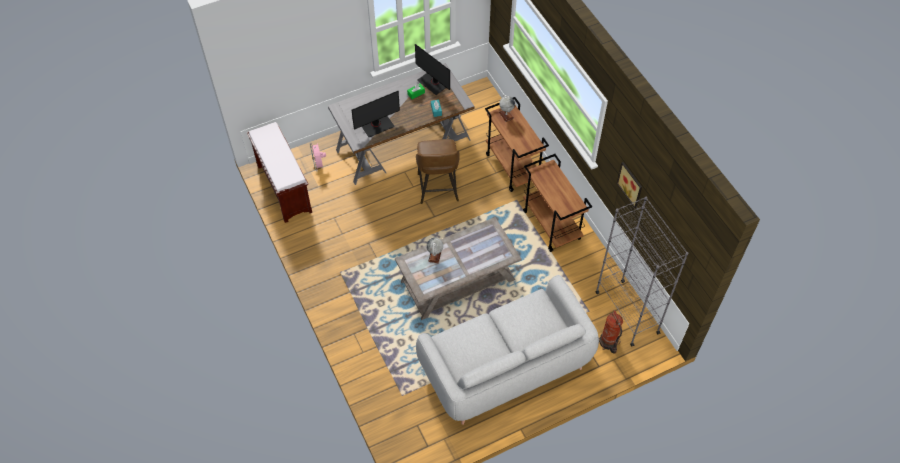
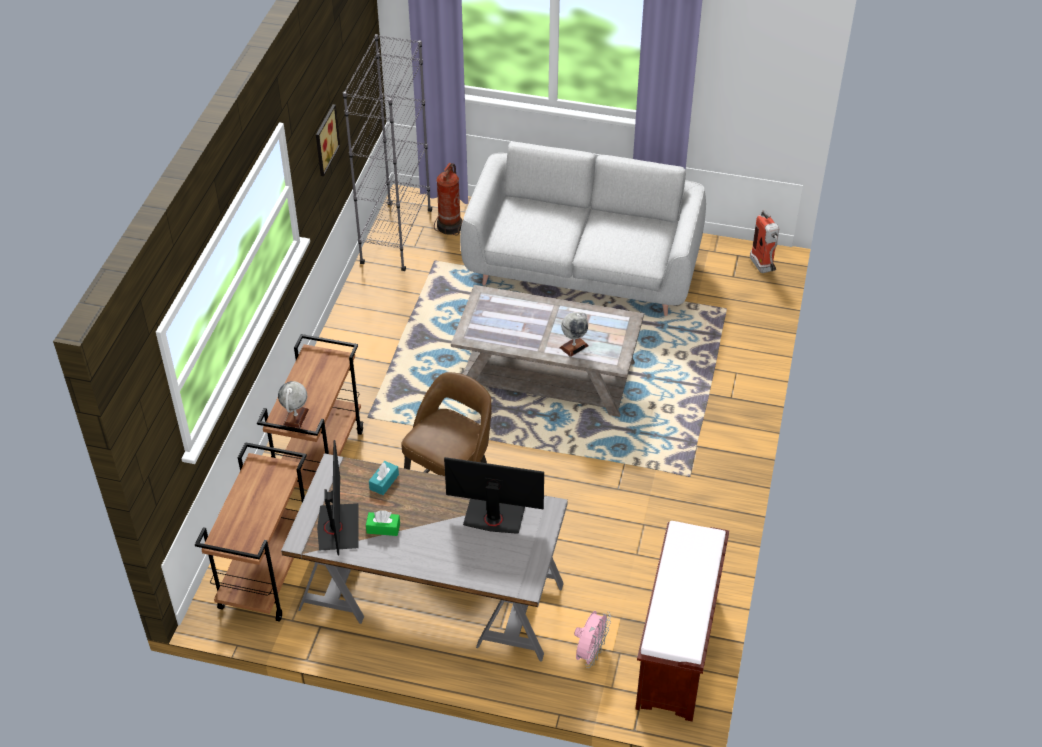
camera: 140 degrees left, 10 degrees down
brown cart [523,154,592,252] -> brown cart moved to [195,442,307,622]
none -> fire extinguisher [750,209,779,273]

